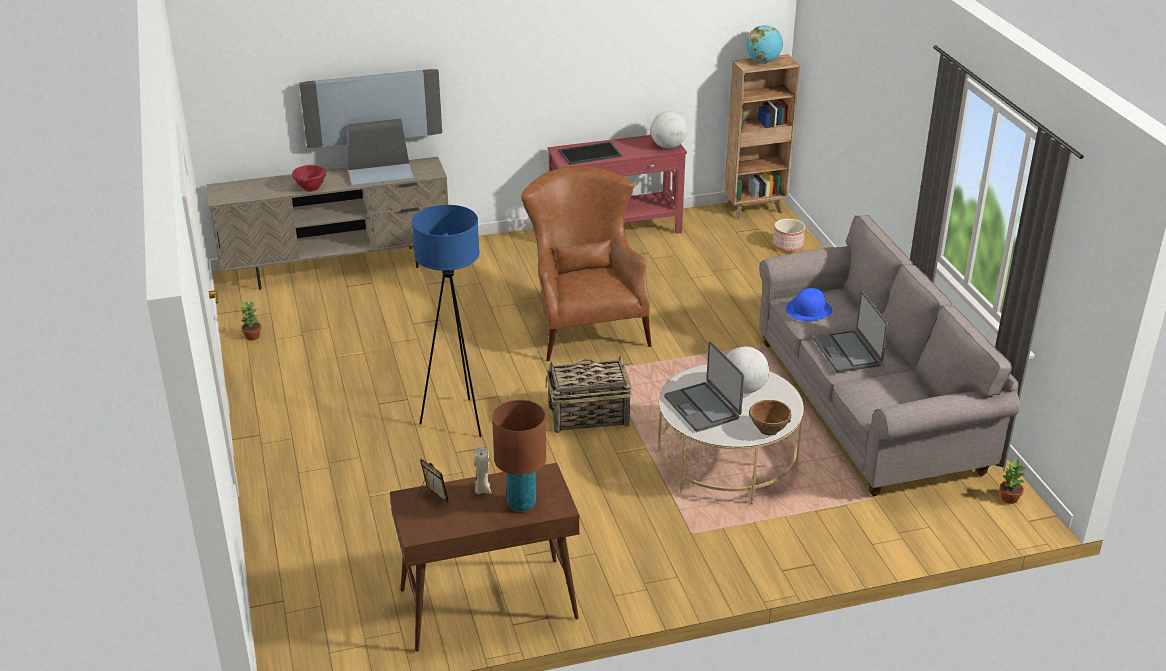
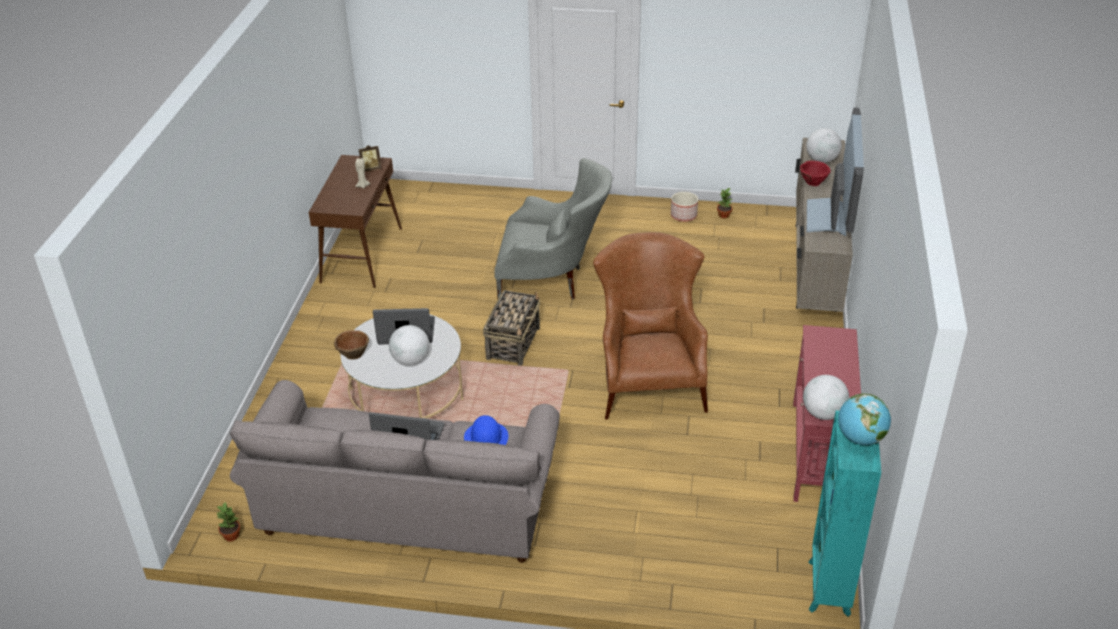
camera: 115 degrees right, 5 degrees up
blue floor lamp [412,205,482,437] -> grey armchair [494,158,612,299]
brown table lamp [492,400,546,512] -> none
brown armchair [521,166,651,361] -> brown armchair turned 105 degrees counterclockwise [593,232,708,420]
tray [558,142,622,165] -> none
brown bookcase [724,54,800,219] -> turquoise bookcase [808,411,881,617]
planter [773,219,805,252] -> planter moved to [671,192,698,222]
none -> globe [806,128,842,163]

